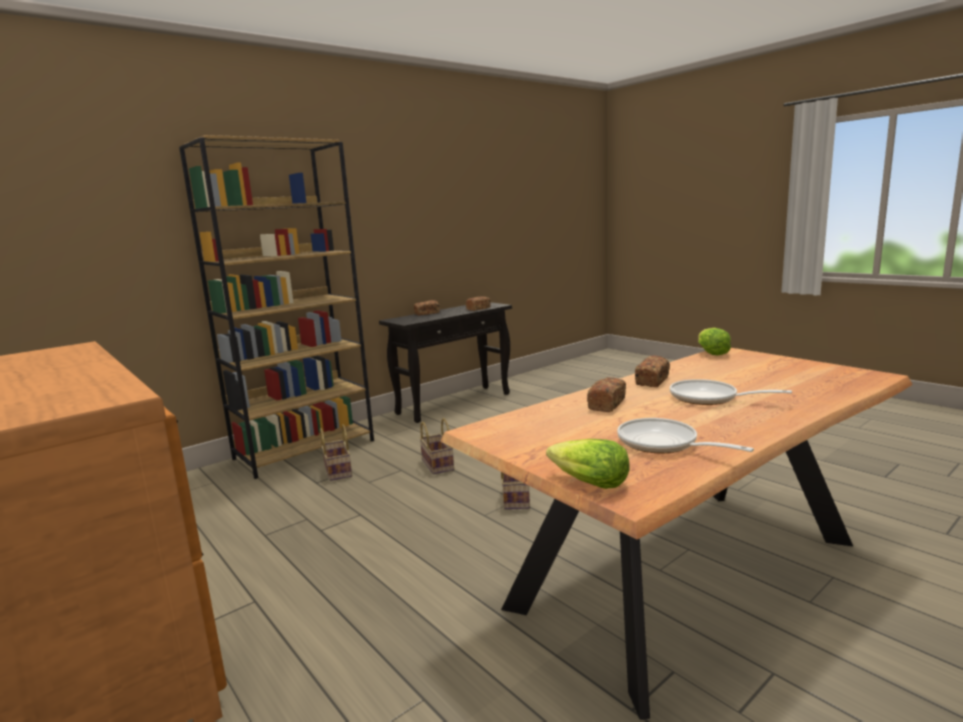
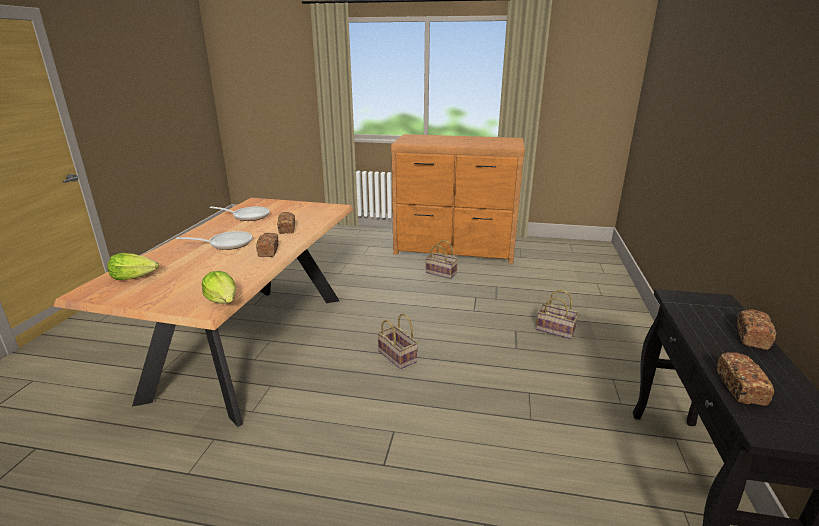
camera: 140 degrees right, 10 degrees up
brown bookcase [179,135,374,479] -> none
basket [420,418,454,475] -> basket moved to [426,240,458,279]
lettuce [546,439,630,489] -> lettuce moved to [107,253,159,280]

